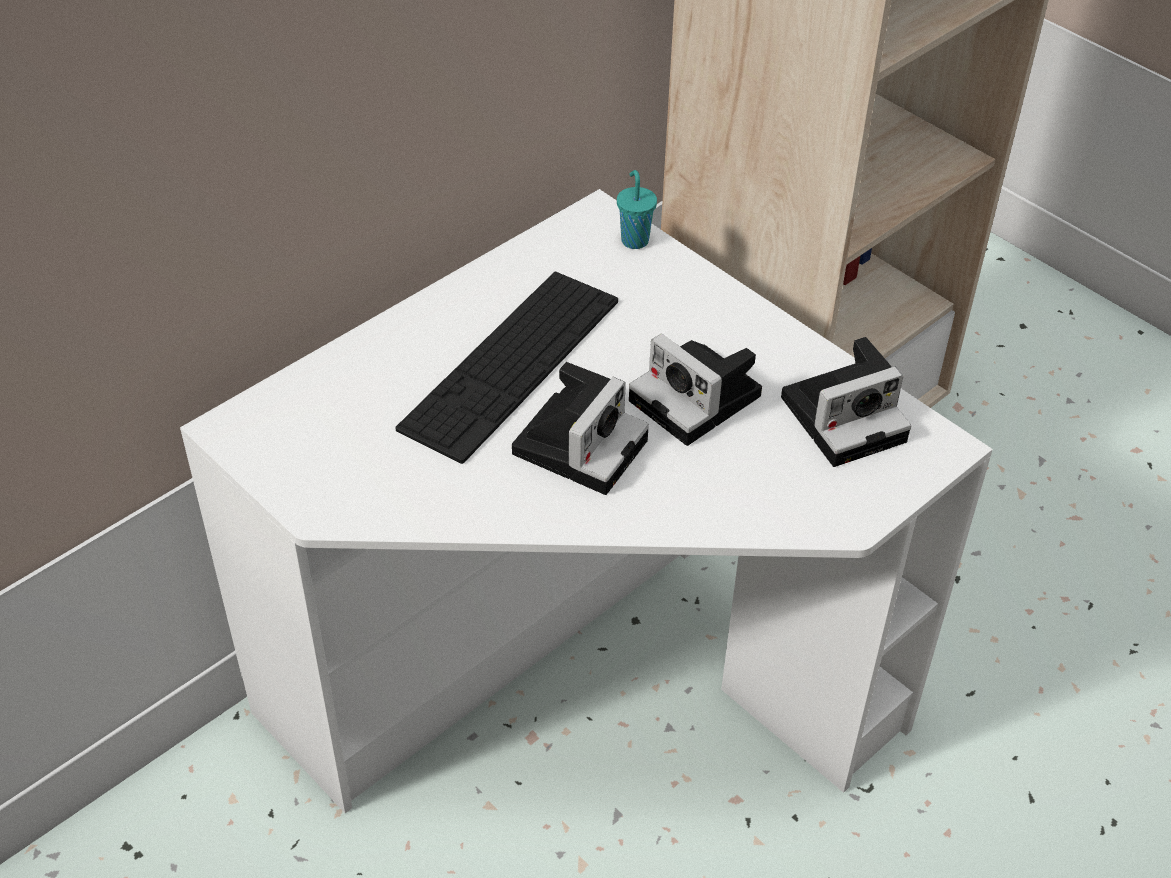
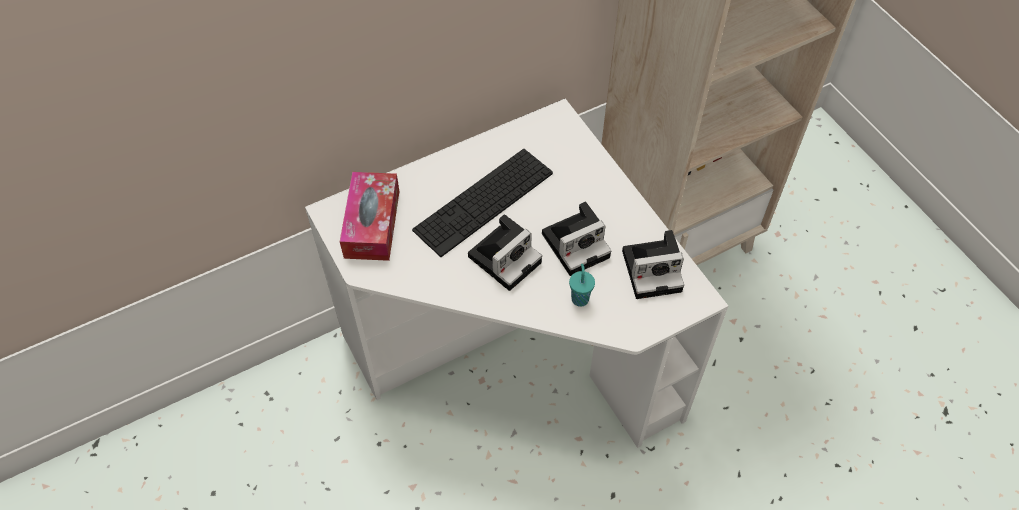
camera: 15 degrees right, 10 degrees up
turquoise cup [617,170,657,249] -> turquoise cup moved to [569,264,595,307]
camera [629,334,762,446] -> camera turned 90 degrees counterclockwise [542,201,611,276]
none -> tissue box [340,172,399,261]

